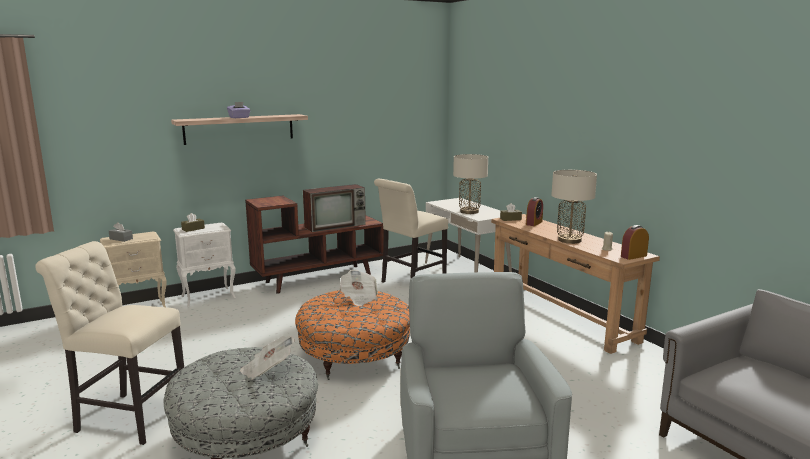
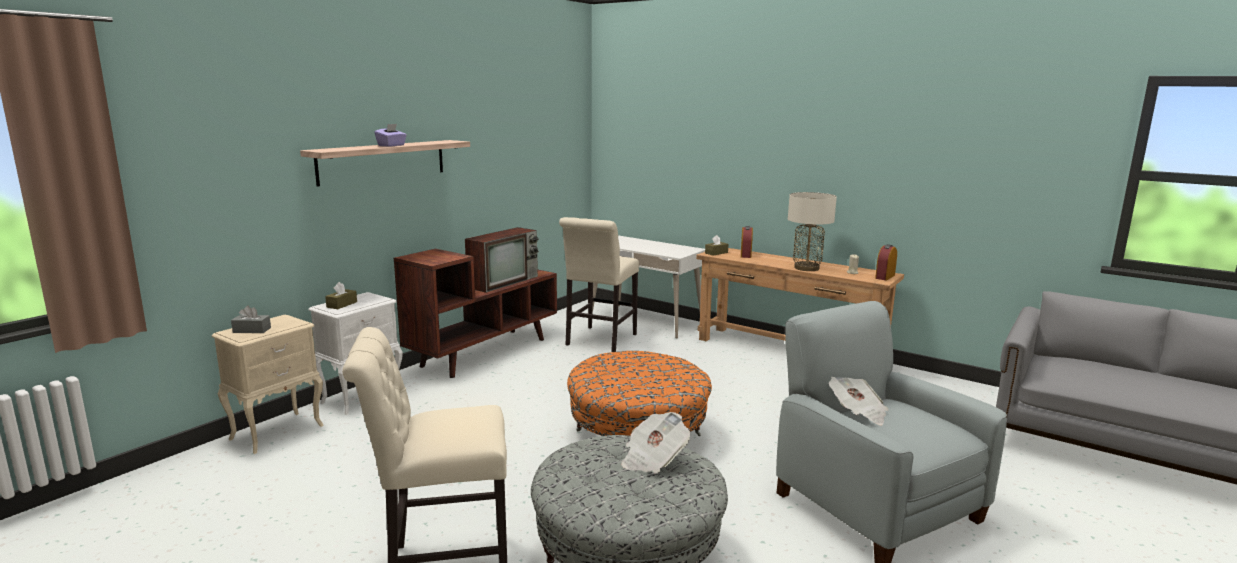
camera: 25 degrees left, 0 degrees up
newspaper [339,270,378,306] -> newspaper moved to [829,377,888,425]
table lamp [453,154,488,214] -> none

